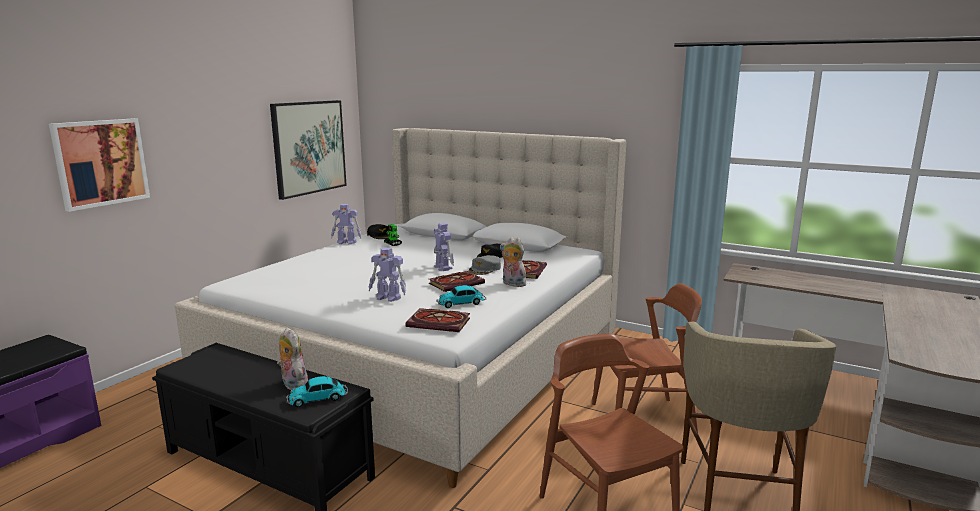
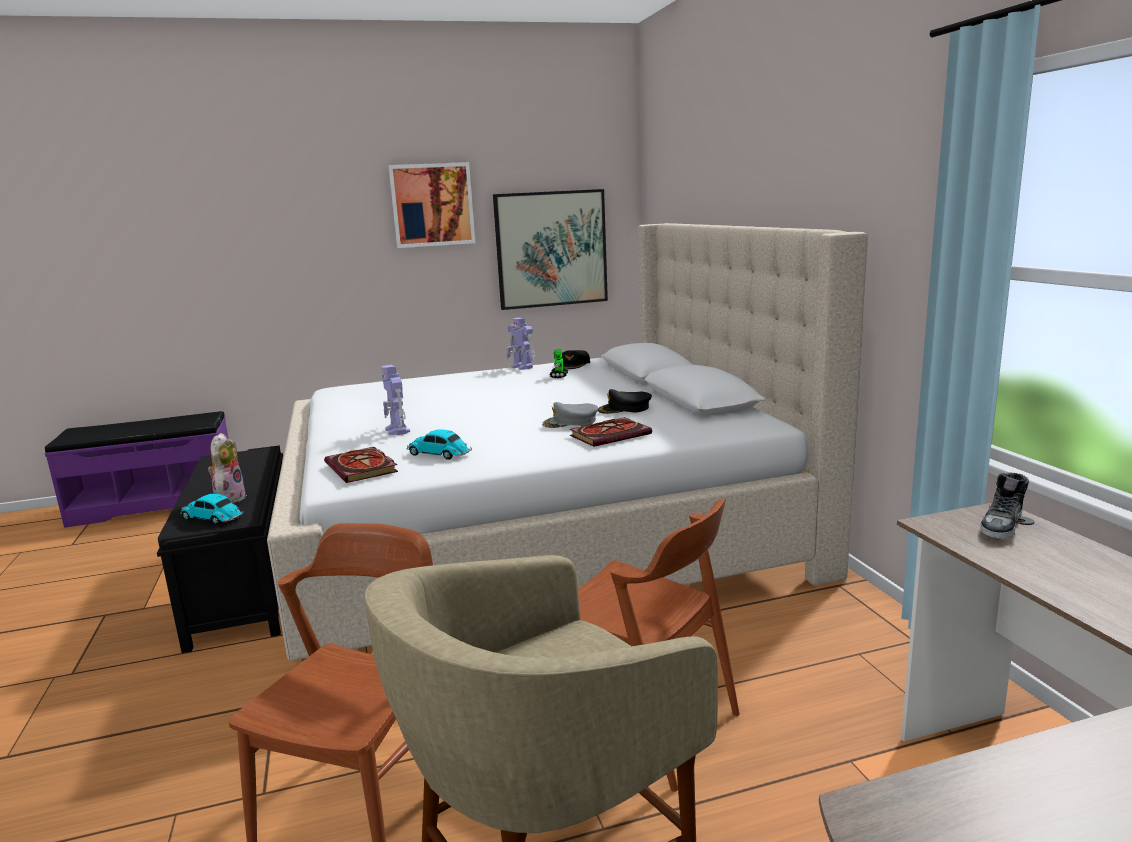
camera: 45 degrees right, 0 degrees up
picture [49,118,150,212] -> picture moved to [388,162,475,248]
book [429,271,485,292] -> none
toy robot [434,223,454,271] -> none
plush toy [500,237,526,287] -> none
none -> shoe [980,472,1029,539]

